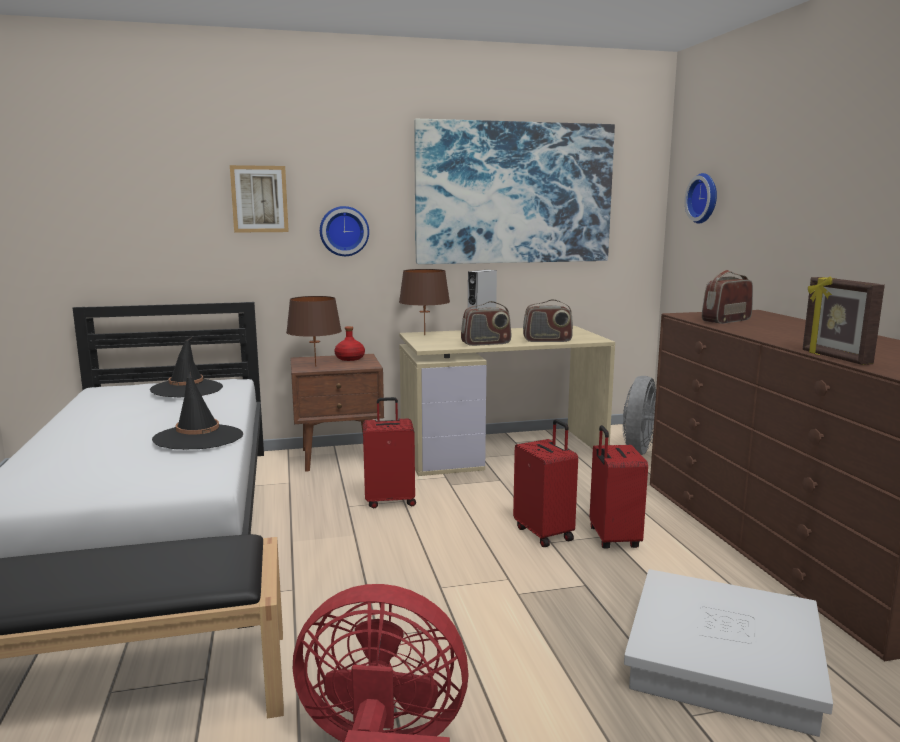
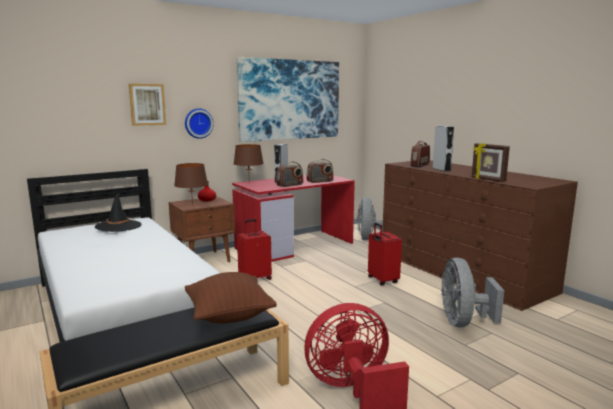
camera: 20 degrees left, 0 degrees up
black hat [152,373,243,450] -> none
beige desk [399,326,615,476] -> red desk [232,175,355,262]
red suitcase [513,419,578,547] -> none
white storage box [624,569,833,737] -> grey fan [441,258,504,327]
wall clock [685,173,717,224] -> none
none -> brown pillow [185,272,277,324]
none -> grey speaker [433,126,454,171]

